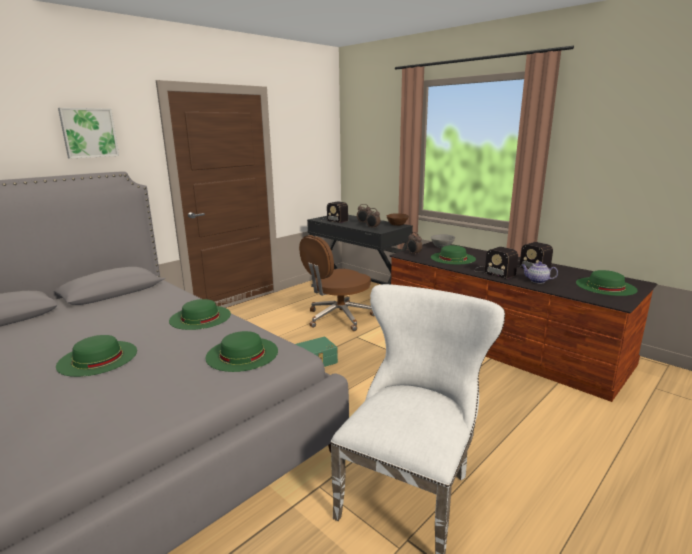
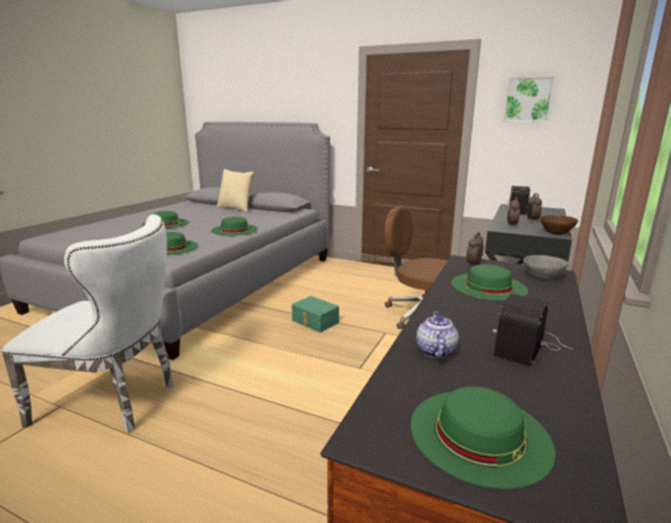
camera: 70 degrees right, 0 degrees up
picture [58,108,119,158] -> picture moved to [503,76,555,122]
radio [474,247,518,279] -> none
none -> pillow [217,169,255,212]

